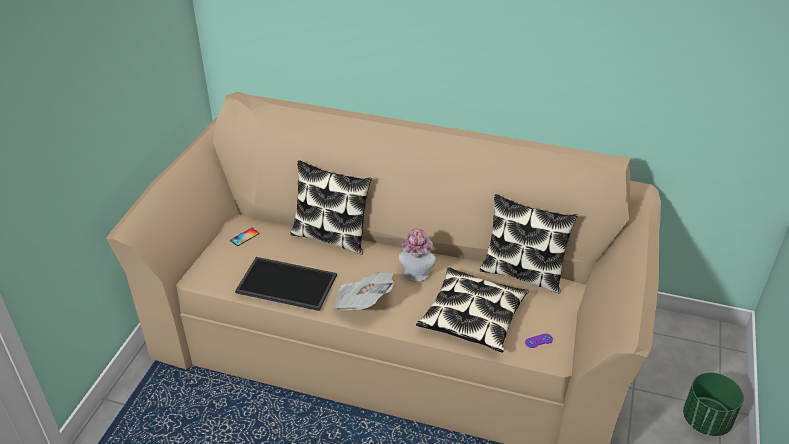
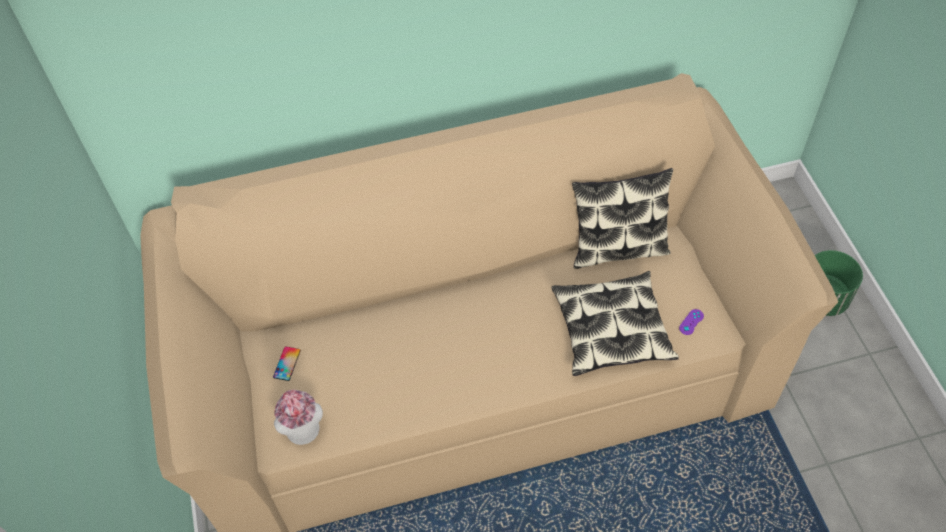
camera: 30 degrees left, 15 degrees up
tray [235,257,337,311] -> none
pillow [290,160,372,254] -> none
newspaper [333,272,394,310] -> none
hat [399,229,436,282] -> hat moved to [274,390,323,445]

